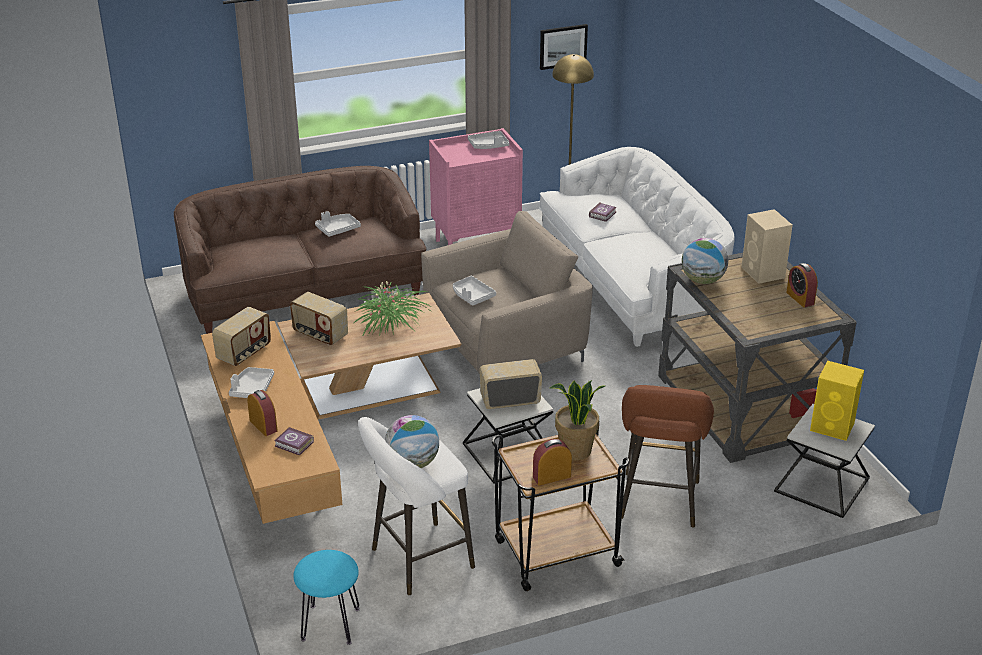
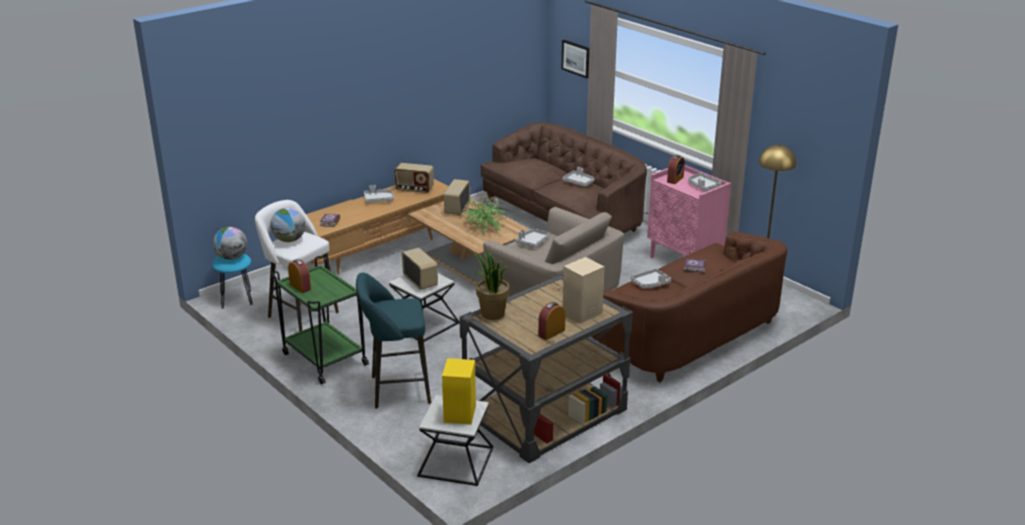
camera: 70 degrees right, 5 degrees down
alarm clock [247,390,278,436] -> alarm clock moved to [667,155,685,184]
brown cart [492,429,629,591] -> green cart [272,256,369,384]
white sofa [539,147,735,347] -> brown sofa [592,231,787,383]
picture [540,24,588,70] -> picture moved to [562,40,589,78]
potted plant [550,380,605,460] -> potted plant moved to [474,252,509,320]
brown stool [622,385,714,527] -> turquoise stool [356,273,431,409]
globe [682,238,728,284] -> globe moved to [213,227,247,260]
none -> grey tray [630,268,671,288]

